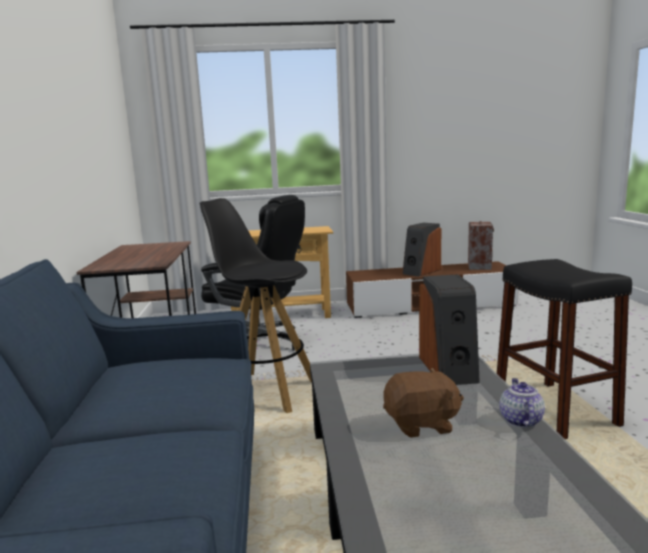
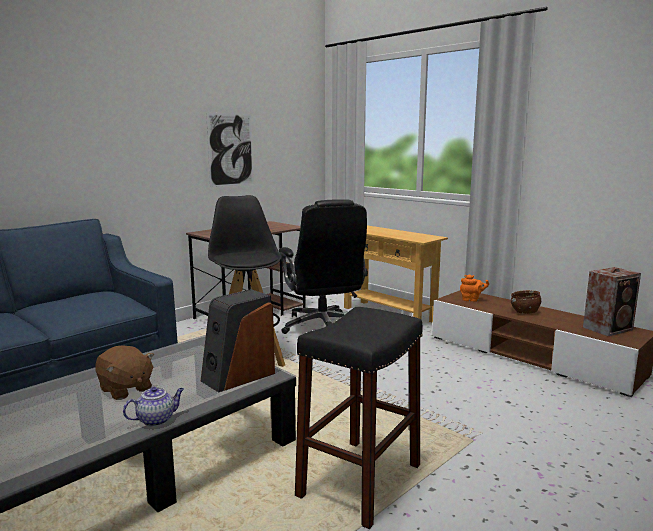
camera: 50 degrees right, 0 degrees up
speaker [402,223,441,277] -> brown bowl [511,290,541,314]
none -> picture [206,112,253,187]
none -> orange teapot [460,275,489,301]

